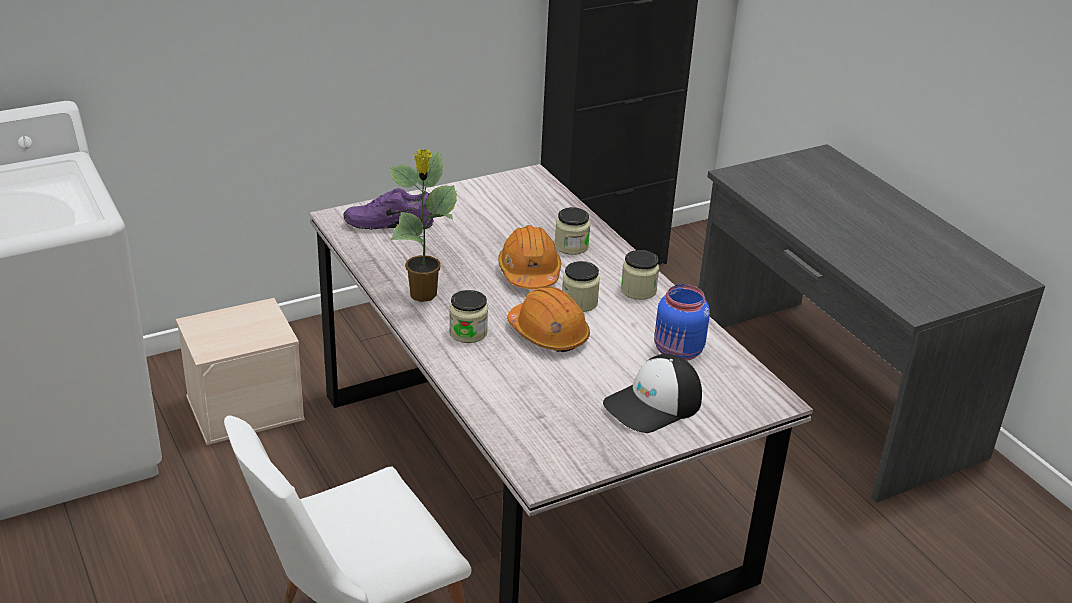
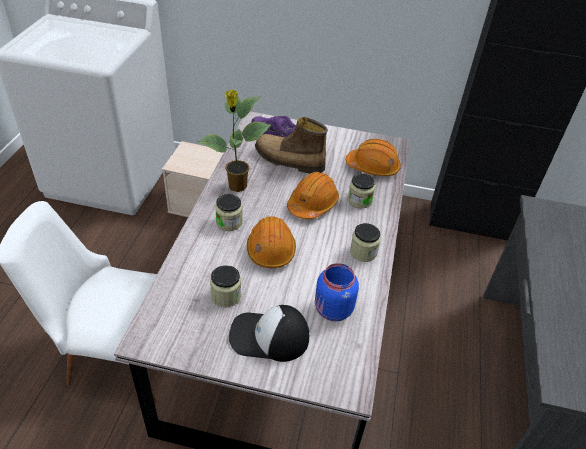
camera: 40 degrees right, 10 degrees up
jar [562,261,600,312] -> jar moved to [210,265,241,307]
none -> boot [255,117,328,174]
none -> orange hard hat [346,139,401,176]

